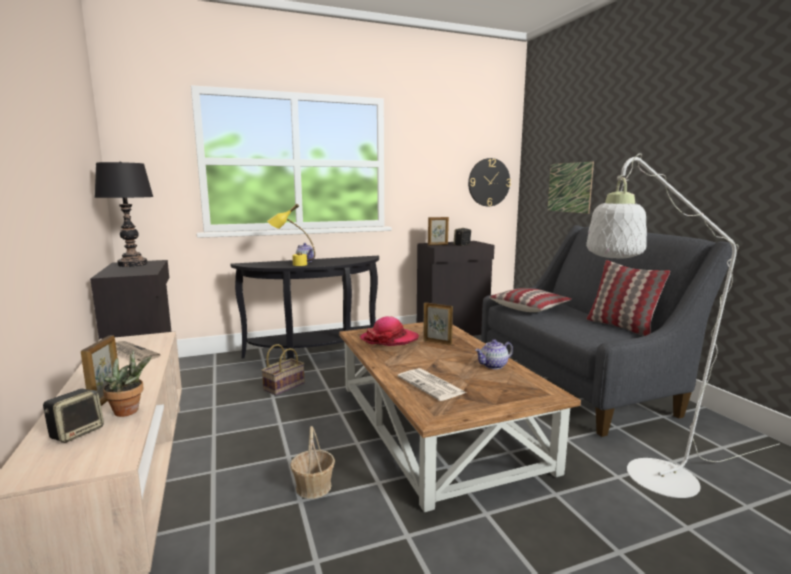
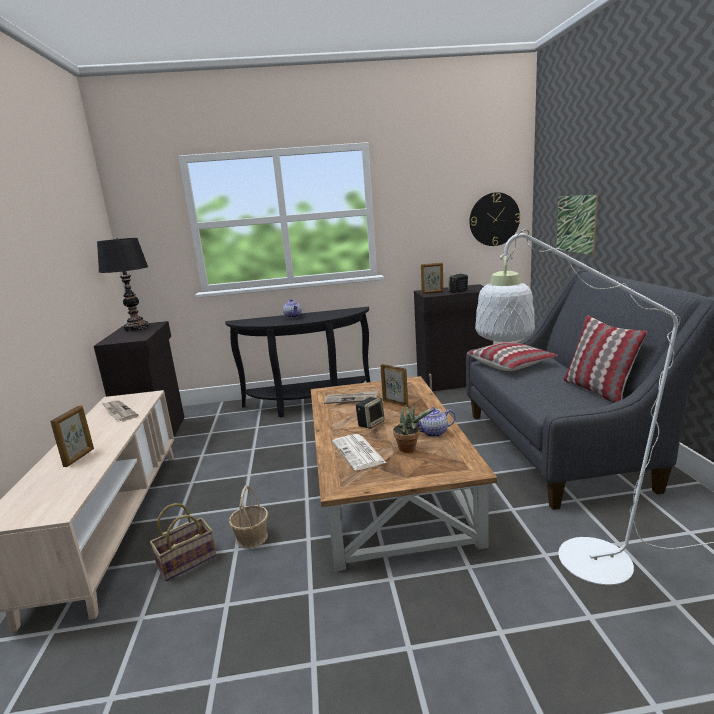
camera: 15 degrees right, 5 degrees up
speaker [43,389,104,443] -> speaker moved to [356,397,385,429]
potted plant [103,350,152,417] -> potted plant moved to [393,404,434,453]
basket [261,344,305,396] -> basket moved to [150,503,216,581]
yellow table lamp [267,204,315,266] -> none
hat [360,316,419,346] -> newspaper [324,390,378,404]

